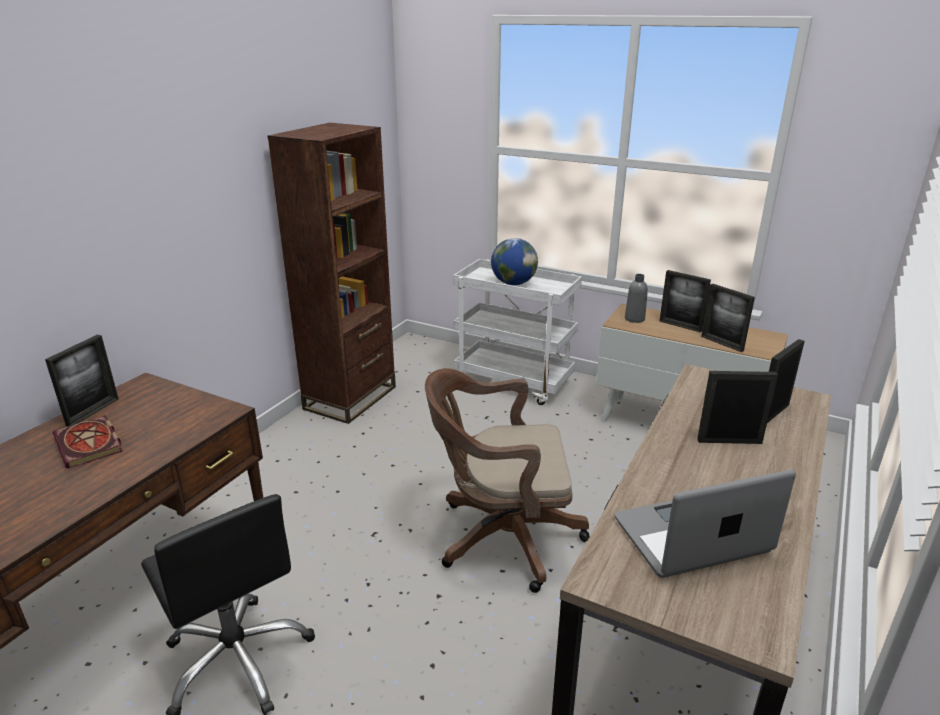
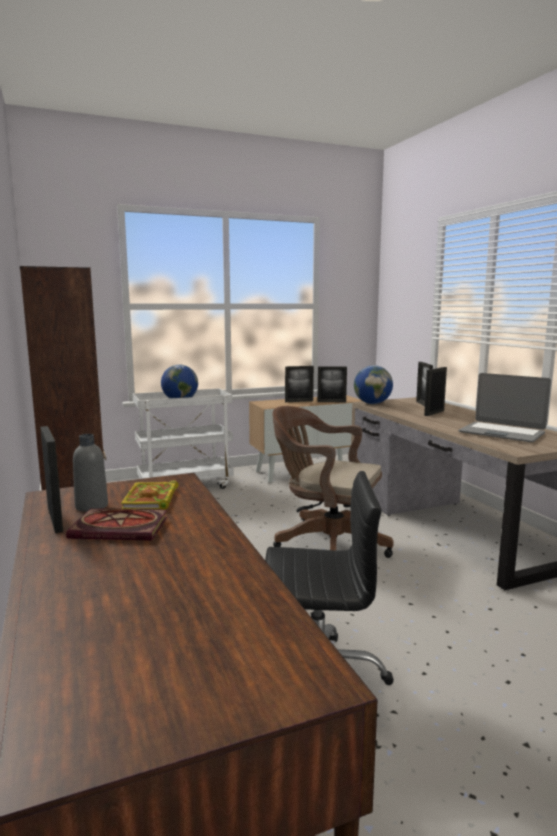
camera: 50 degrees left, 15 degrees down
brown office chair [425,368,590,593] -> brown office chair turned 75 degrees clockwise [272,406,394,558]
laptop [614,469,796,578] -> laptop turned 75 degrees counterclockwise [458,373,551,442]
grey bottle [625,274,648,323] -> grey bottle moved to [73,434,108,512]
none -> book [121,480,178,510]
none -> globe [354,365,393,404]

